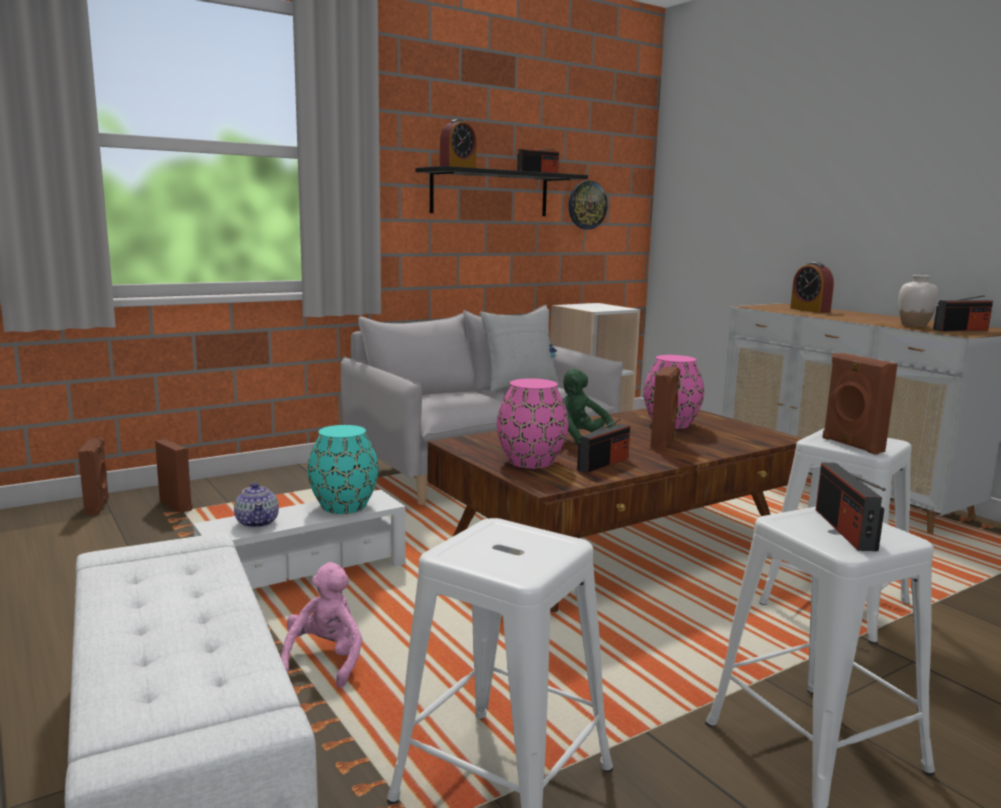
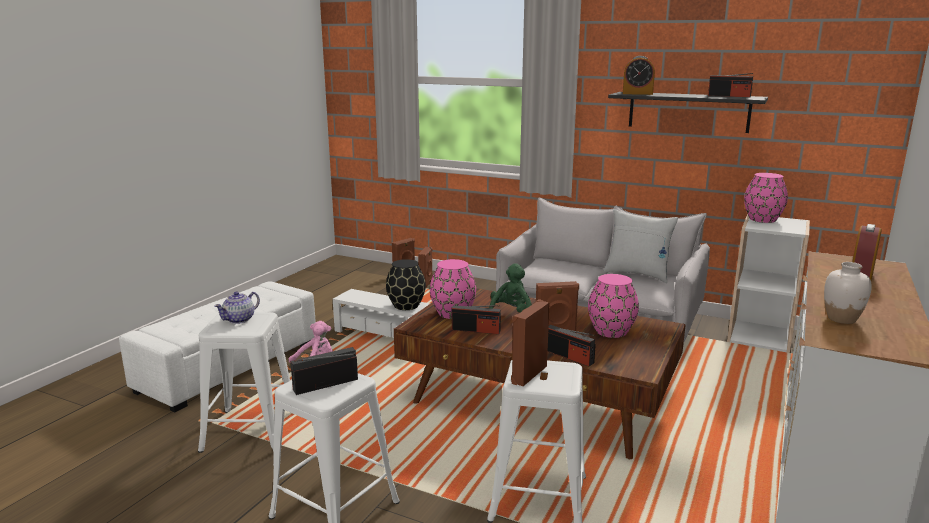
camera: 60 degrees right, 5 degrees up
teapot [234,483,279,528] -> teapot moved to [214,291,260,324]
turquoise vase [307,425,379,514] -> black vase [386,259,426,310]
wall clock [569,181,608,230] -> none
radio [933,295,993,332] -> radio moved to [548,325,596,366]
none -> pink vase [744,173,788,223]

